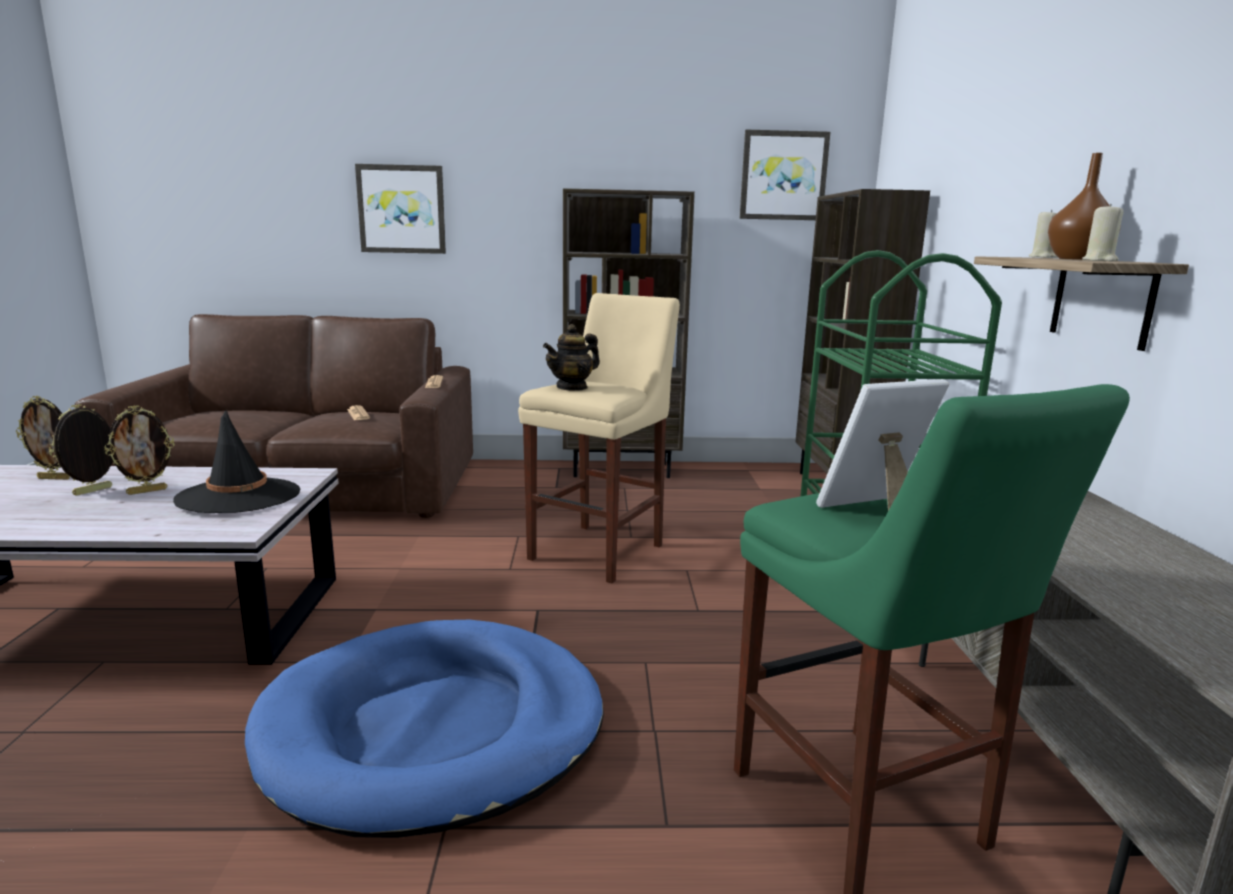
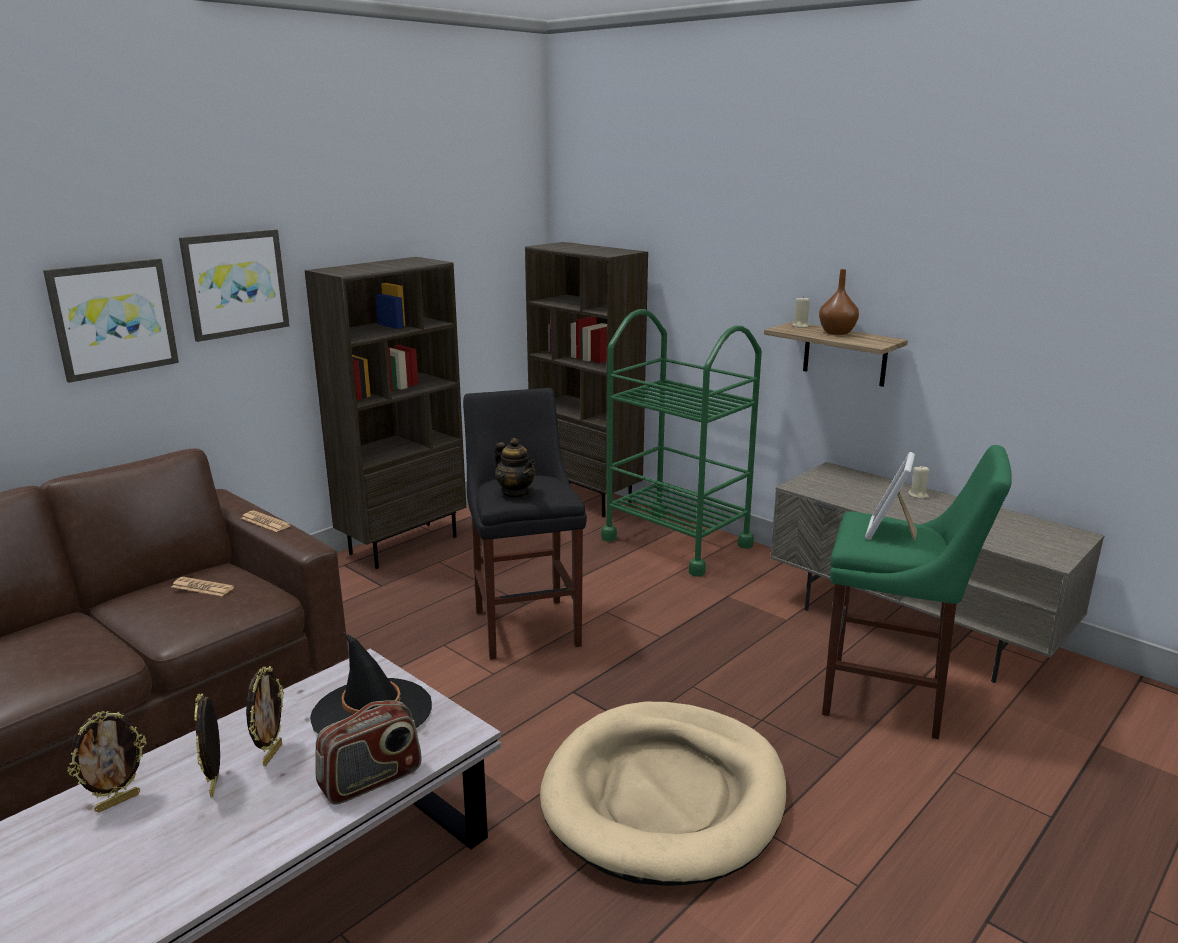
camera: 45 degrees left, 5 degrees up
blue dog bed [245,620,604,838] -> beige dog bed [540,702,786,886]
beige stool [518,293,680,583] -> black stool [463,388,587,660]
teapot [543,324,600,391] -> teapot turned 45 degrees counterclockwise [495,438,535,498]
picture [739,130,830,220] -> picture moved to [179,229,289,342]
beige candle [1082,204,1124,261] -> beige candle moved to [908,465,930,499]
none -> radio [315,700,422,805]

